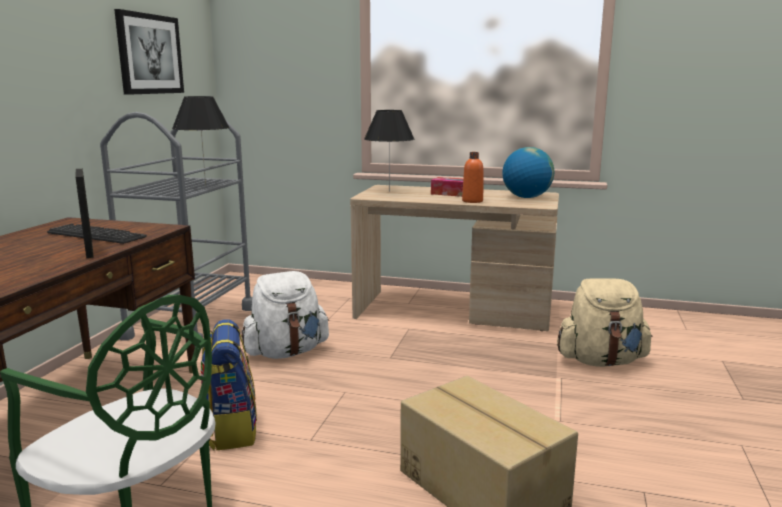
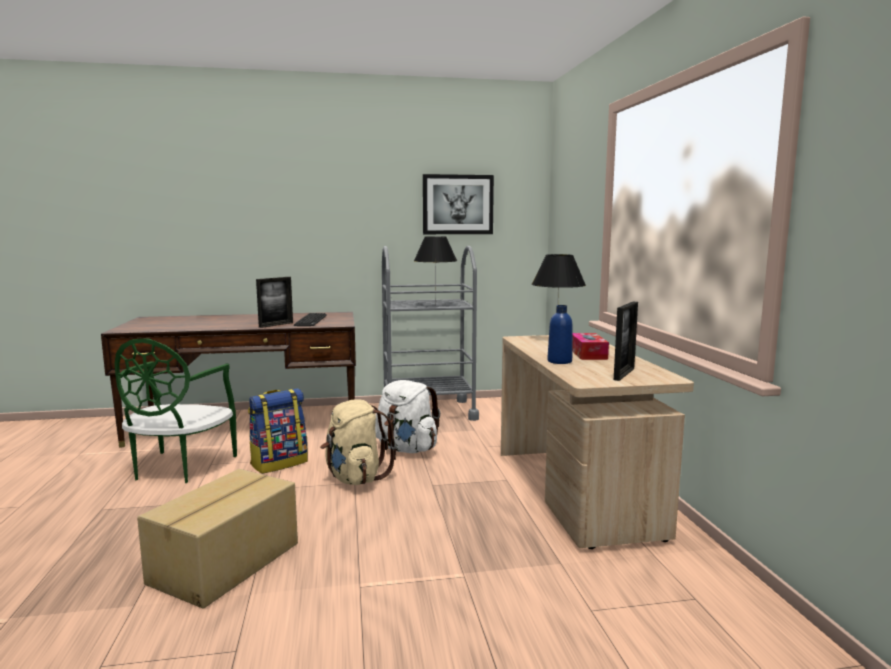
camera: 65 degrees right, 5 degrees down
orange bottle [462,152,483,203] -> blue bottle [547,305,572,364]
globe [502,147,554,198] -> picture frame [614,302,638,381]
beige backpack [557,278,652,367] -> beige backpack moved to [320,399,397,485]

